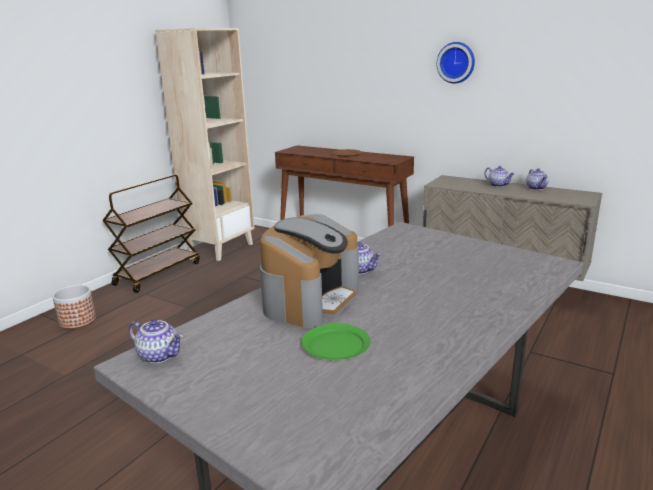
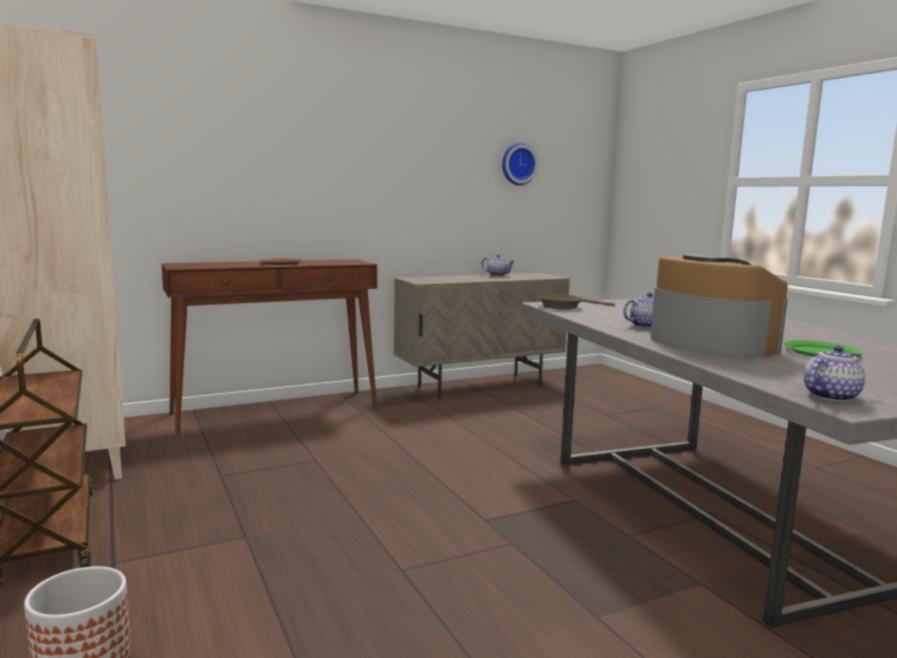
camera: 60 degrees left, 10 degrees down
wall clock [437,42,475,84] -> wall clock moved to [502,143,538,185]
teapot [484,166,515,187] -> none
none -> brown frying pan [539,294,615,310]

